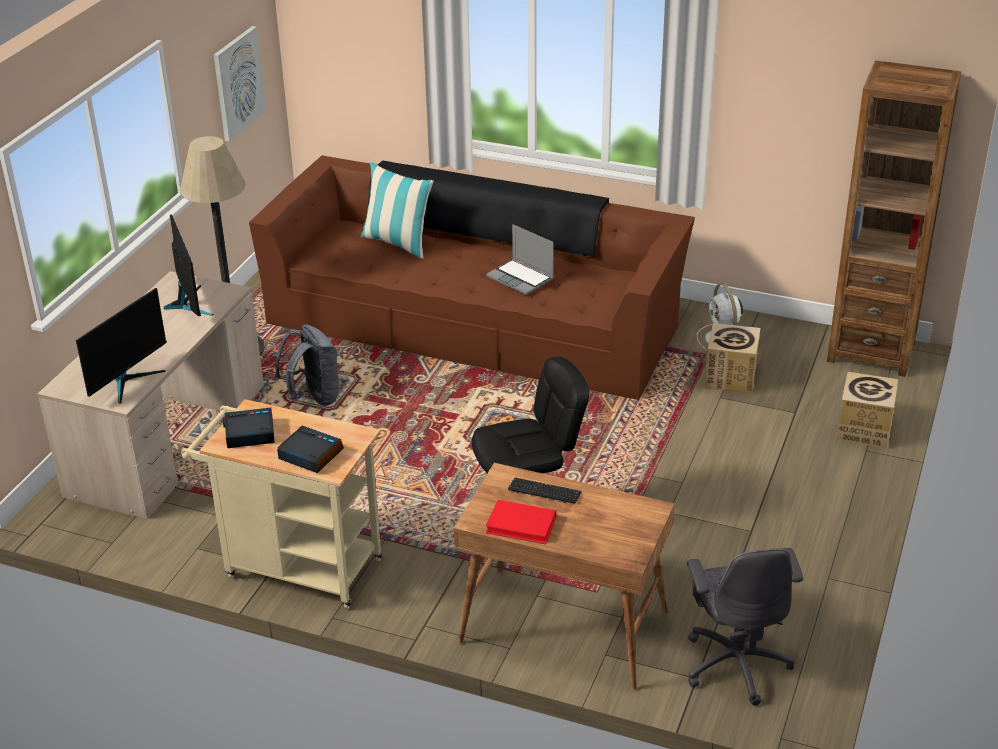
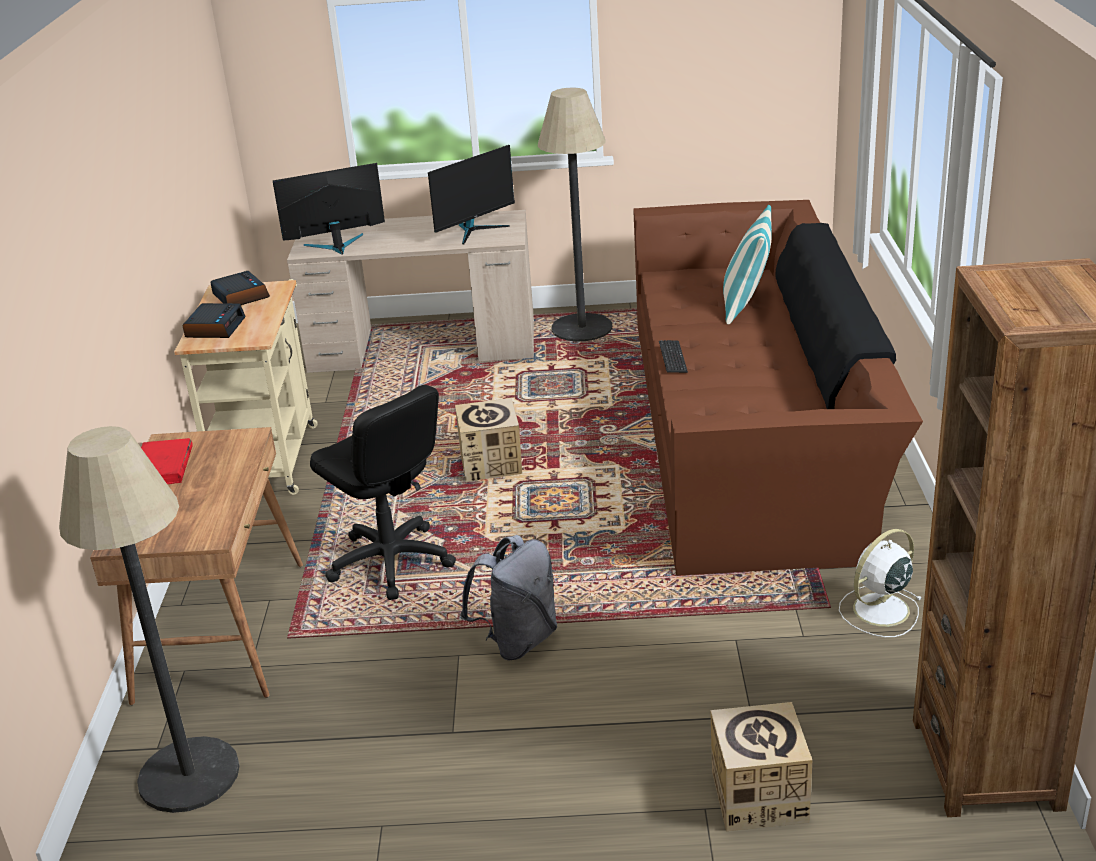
camera: 70 degrees right, 5 degrees down
monitor [76,288,167,404] -> monitor turned 150 degrees clockwise [273,163,385,254]
picture [214,26,266,142] -> none
grey backpack [275,324,339,406] -> grey backpack moved to [460,535,558,661]
laptop [486,224,554,295] -> none
keyboard [508,478,582,504] -> keyboard moved to [659,340,688,373]
grey office chair [687,548,803,706] -> floor lamp [59,426,240,813]
cardboard box [705,323,760,394] -> cardboard box moved to [455,398,522,482]

